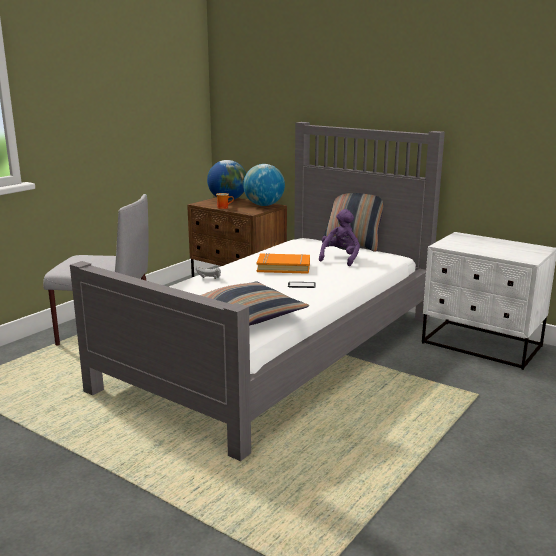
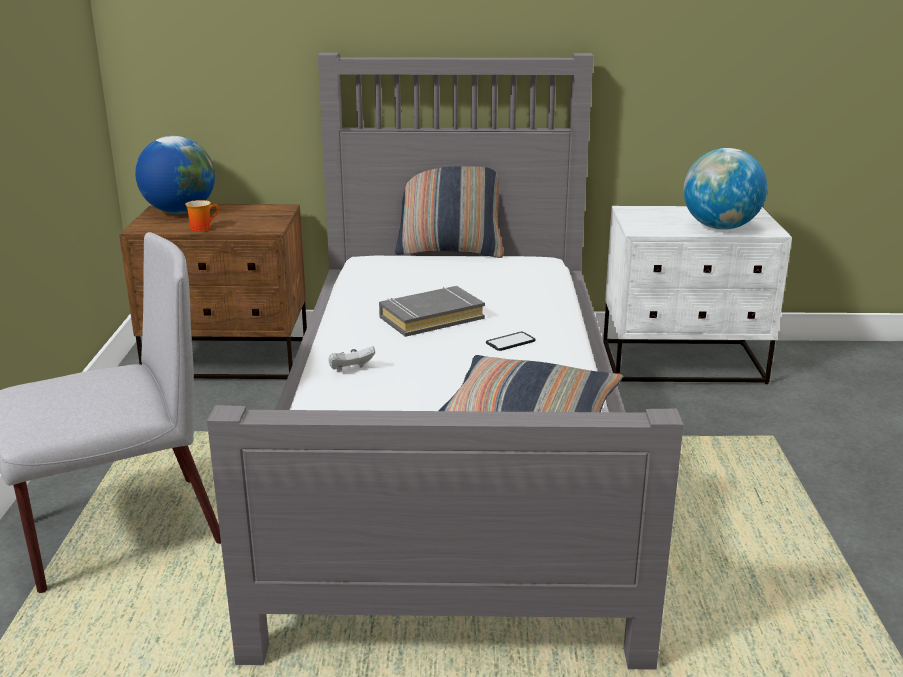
camera: 35 degrees left, 5 degrees up
globe [243,164,285,206] -> globe moved to [683,148,767,230]
orange book [257,253,310,274] -> grey book [379,286,485,337]
purple plush toy [319,209,360,266] -> none

